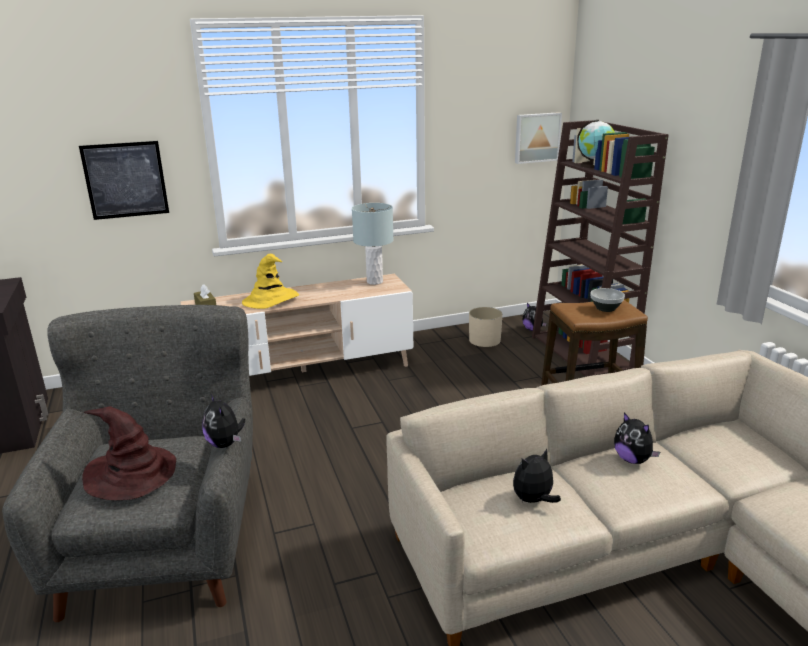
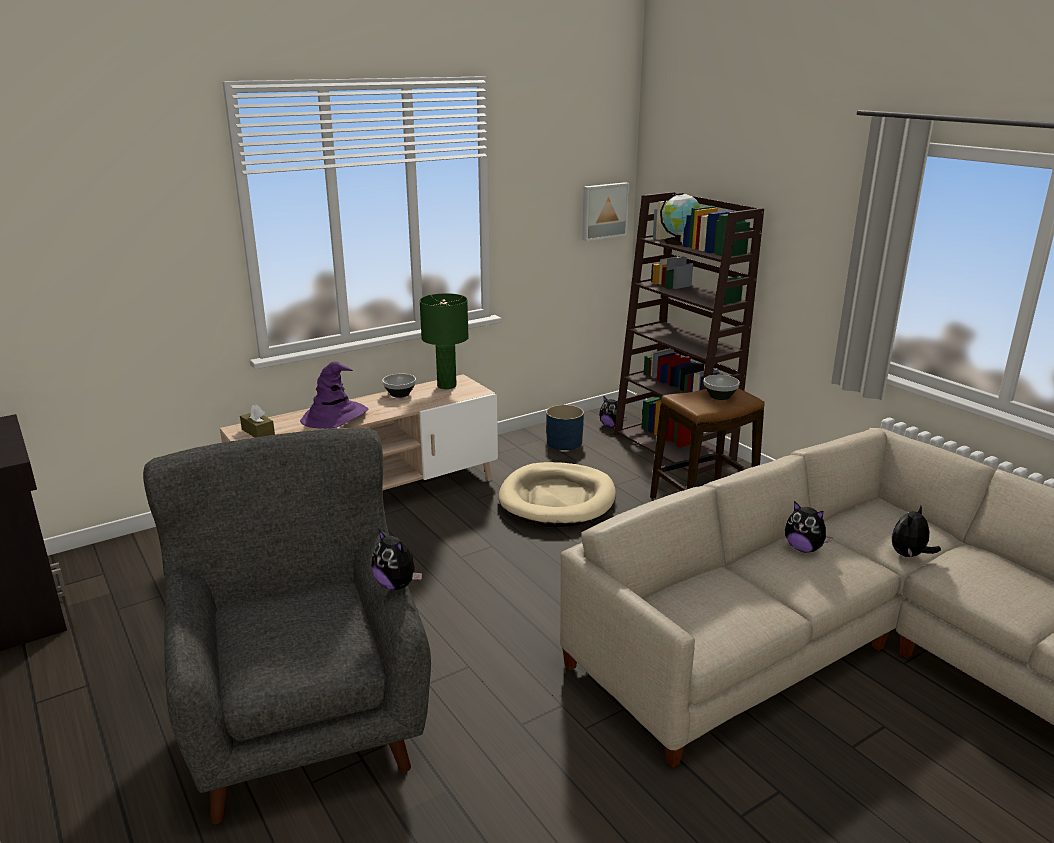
camera: 15 degrees left, 0 degrees up
picture [79,141,169,220] -> none
brown hat [82,406,176,500] -> none
yellow hat [242,254,299,309] -> purple hat [300,361,369,429]
grey table lamp [352,203,394,285] -> green table lamp [420,293,469,389]
beige planter [469,307,502,347] -> blue planter [546,405,584,450]
plush toy [513,449,561,503] -> plush toy moved to [892,506,941,557]
none -> bowl [382,374,416,398]
none -> beige dog bed [498,462,616,527]

